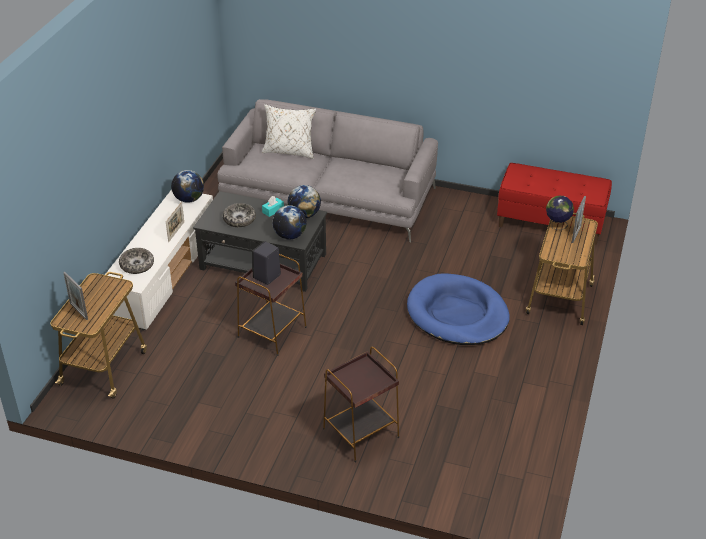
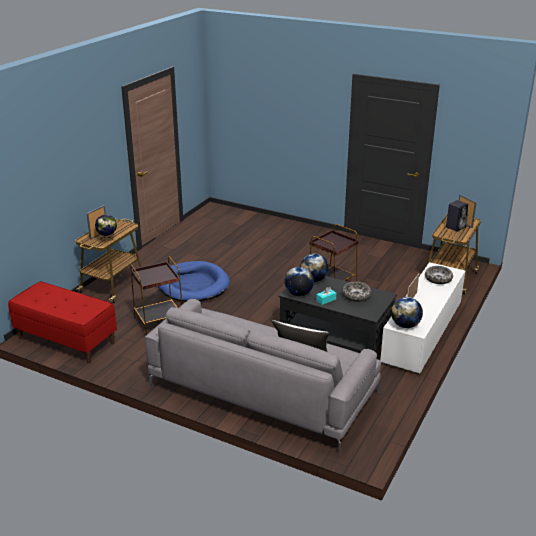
camera: 170 degrees left, 10 degrees down
black speaker [252,241,281,285] -> black speaker moved to [446,200,468,231]
brown side table [323,347,399,462] -> brown side table moved to [130,256,182,335]

